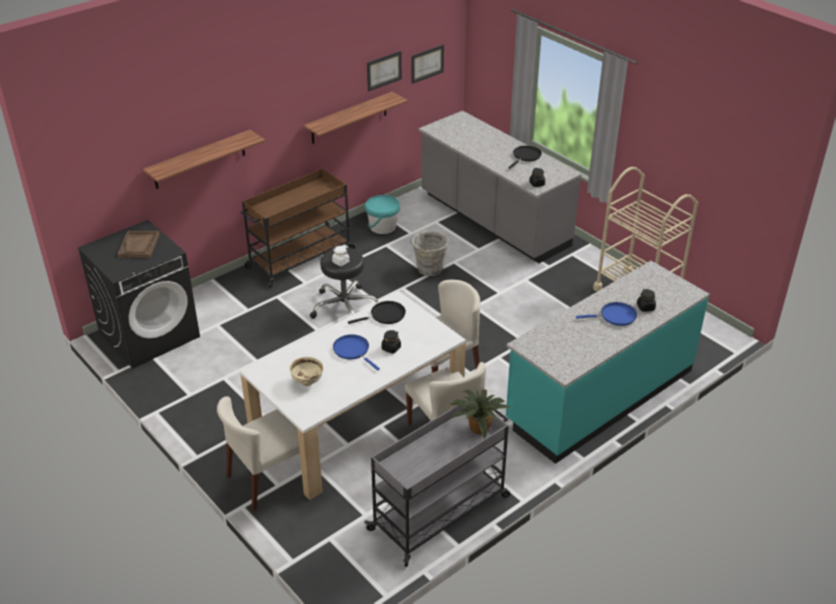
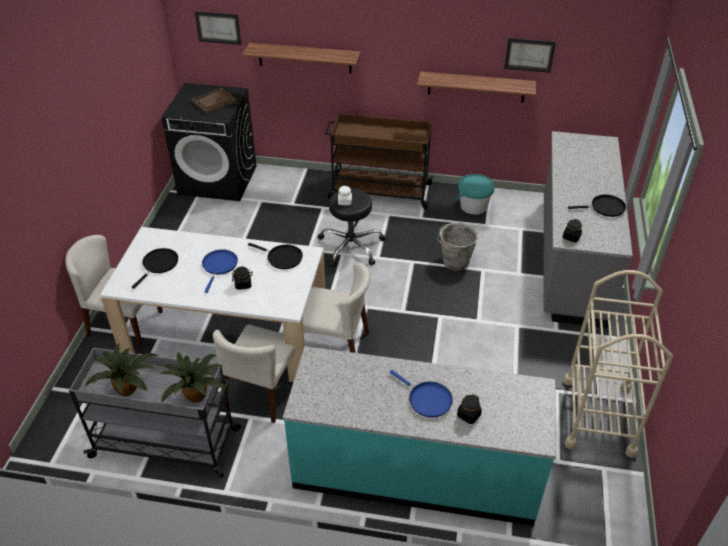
camera: 50 degrees right, 5 degrees up
beige bowl [290,357,323,386] -> black frying pan [132,248,178,289]
picture [411,45,444,84] -> picture moved to [195,11,241,45]
none -> potted plant [85,343,158,396]

